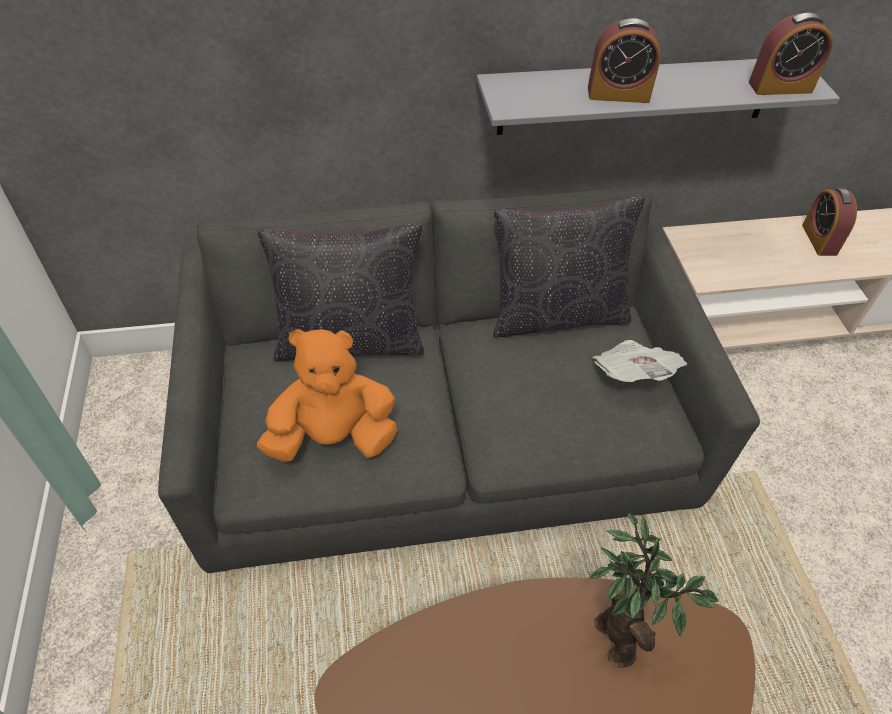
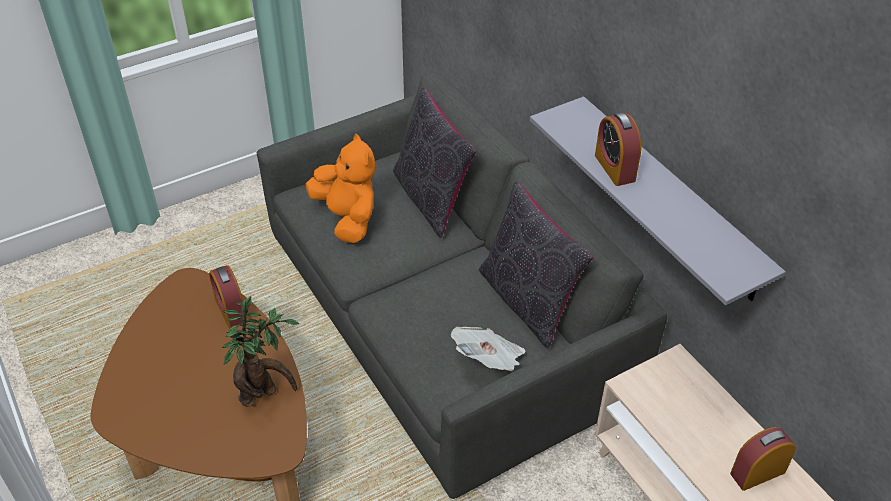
camera: 70 degrees right, 5 degrees down
alarm clock [749,13,833,95] -> alarm clock moved to [209,265,247,328]

